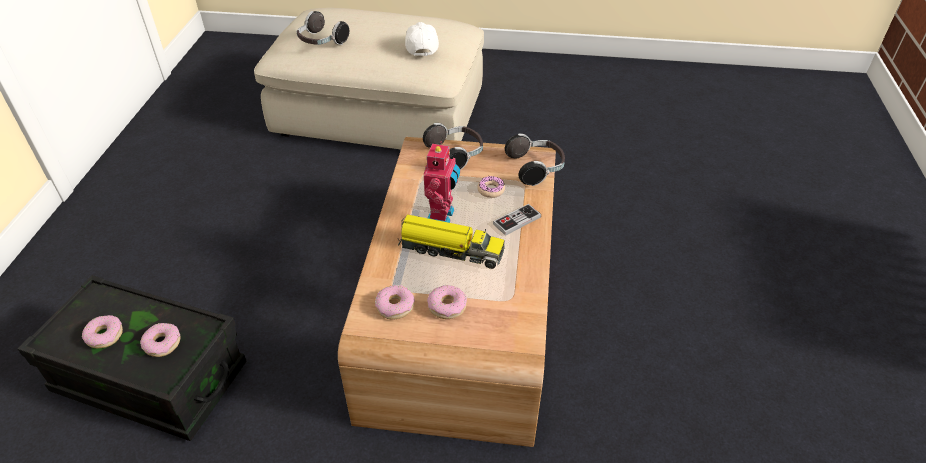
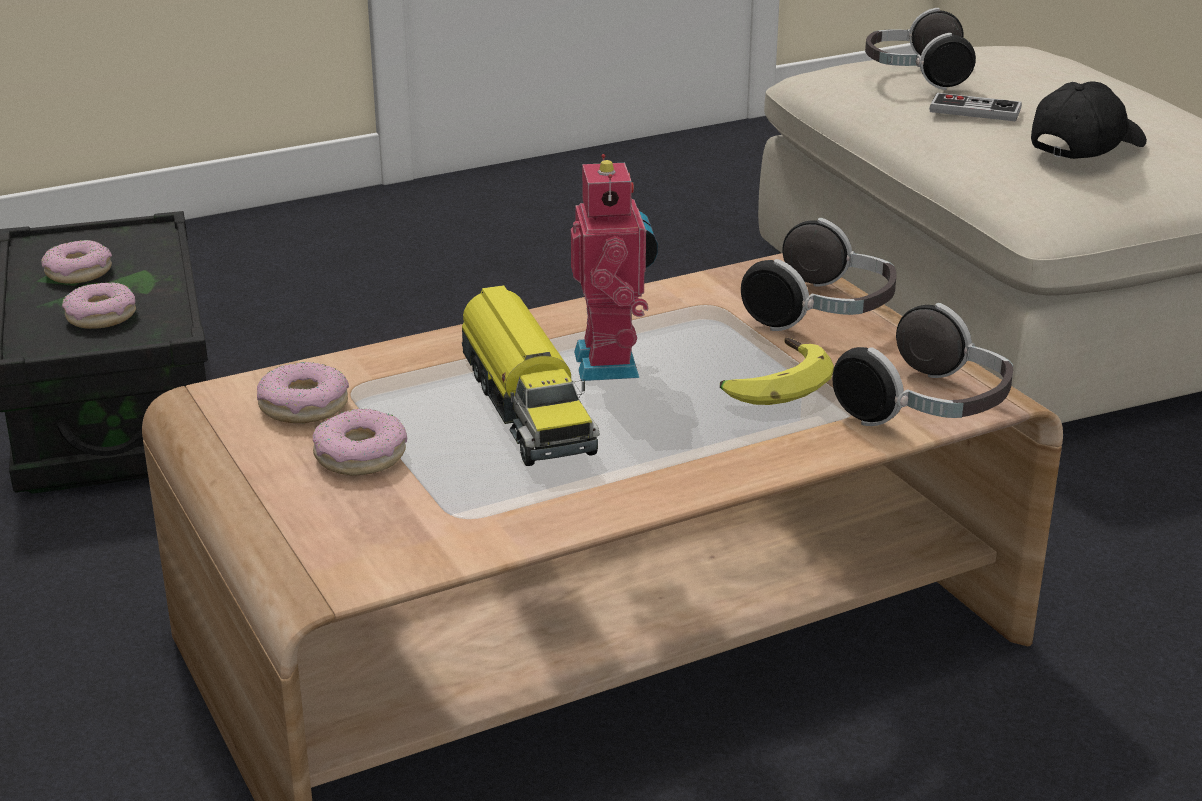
camera: 55 degrees right, 15 degrees down
white cap [405,22,439,56] -> black cap [1031,82,1147,159]
toy robot [424,141,460,223] -> toy robot turned 75 degrees counterclockwise [571,154,658,381]
donut [477,176,505,198] -> banana [720,338,834,405]
game controller [493,204,541,236] -> game controller moved to [929,93,1022,121]

